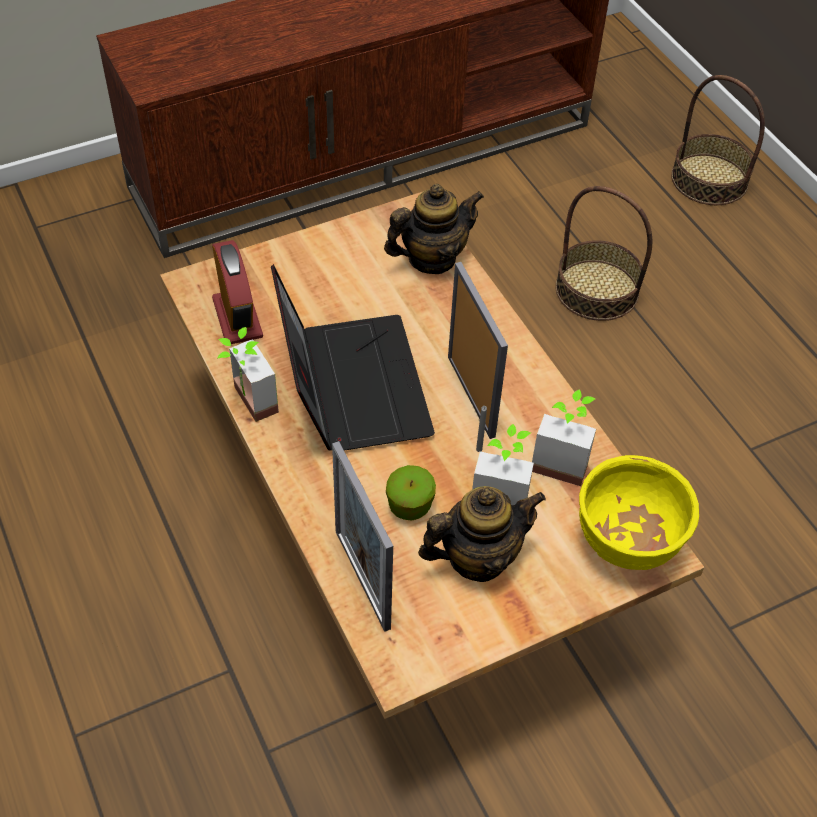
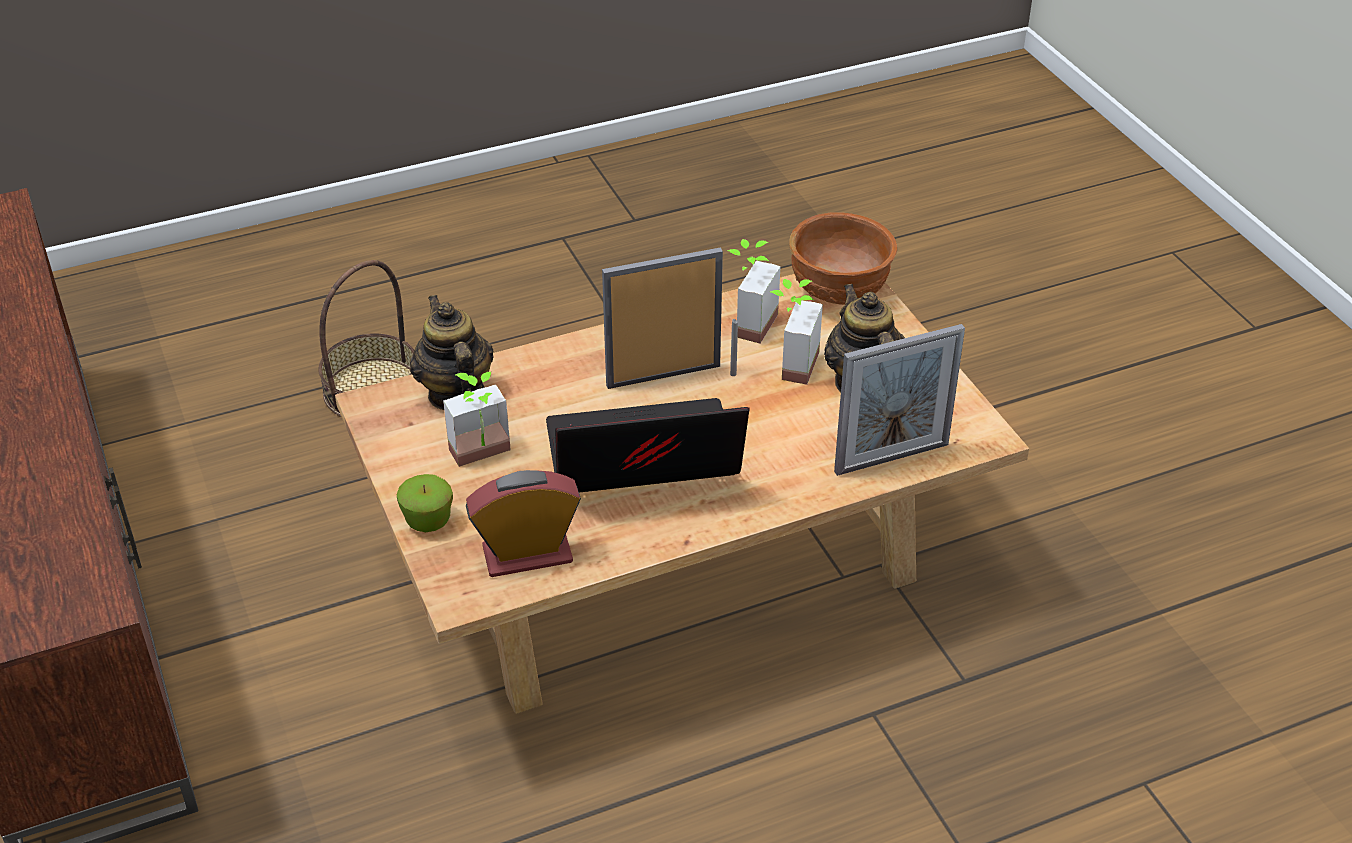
camera: 85 degrees left, 10 degrees down
potted plant [217,327,279,422] -> potted plant moved to [443,372,511,467]
apple [386,465,436,521] -> apple moved to [396,474,453,532]
yellow bowl [579,455,699,570] -> brown bowl [789,212,897,305]
basket [671,75,765,205] -> none

